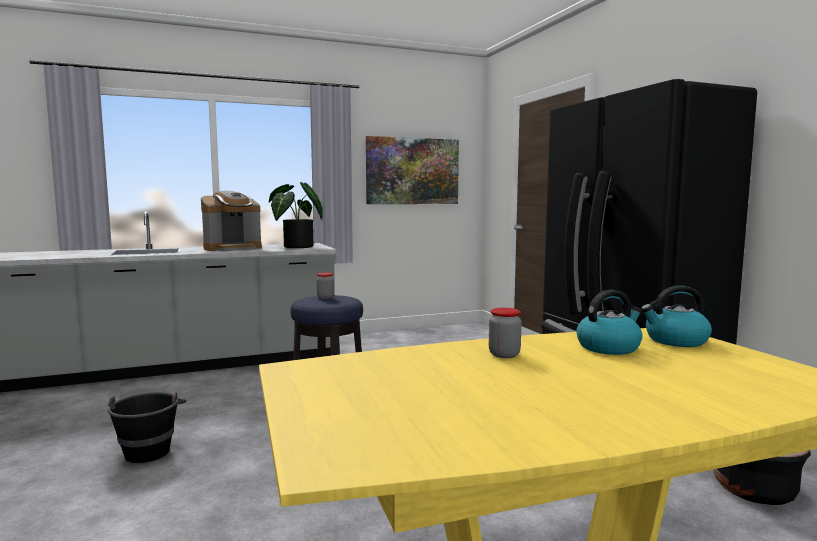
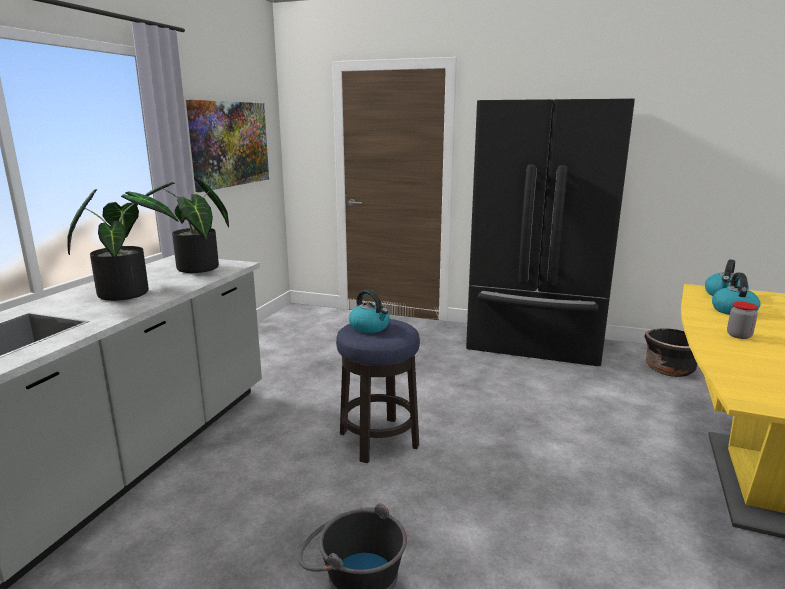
camera: 50 degrees left, 10 degrees up
coffee machine [201,191,262,251] -> potted plant [67,189,178,301]
jar [317,273,334,299] -> kettle [349,290,390,333]

